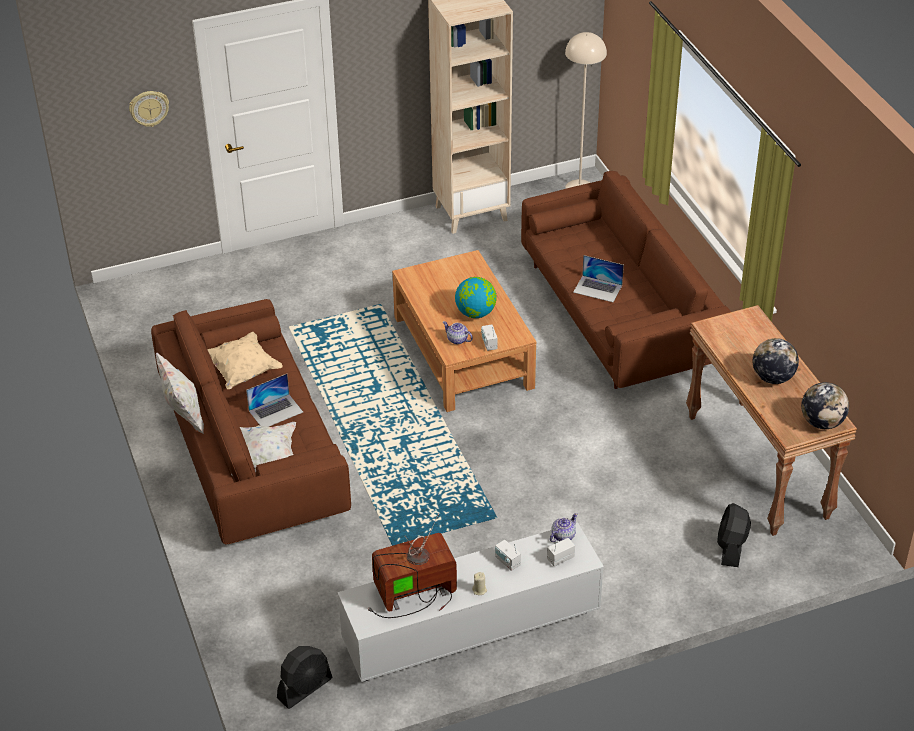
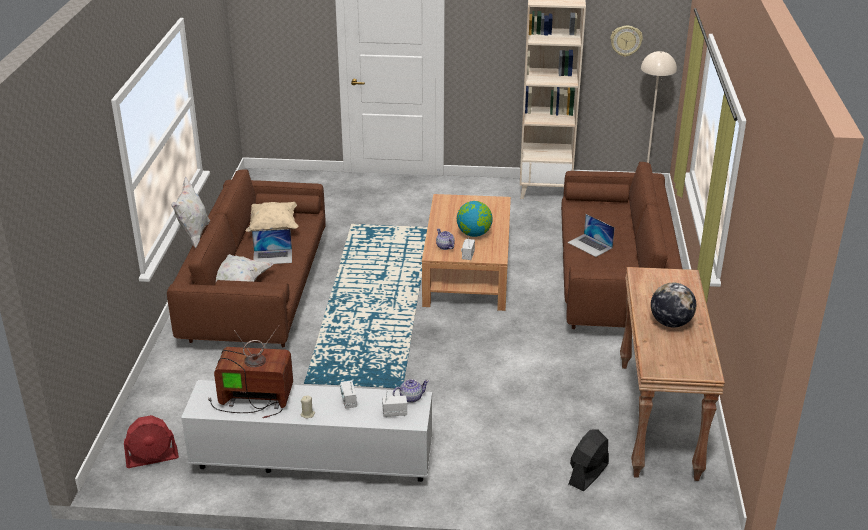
camera: 25 degrees right, 10 degrees down
wall clock [129,91,169,127] -> wall clock moved to [610,26,643,57]
black fan [277,646,332,709] -> red fan [124,415,179,468]
globe [801,382,849,429] -> none

